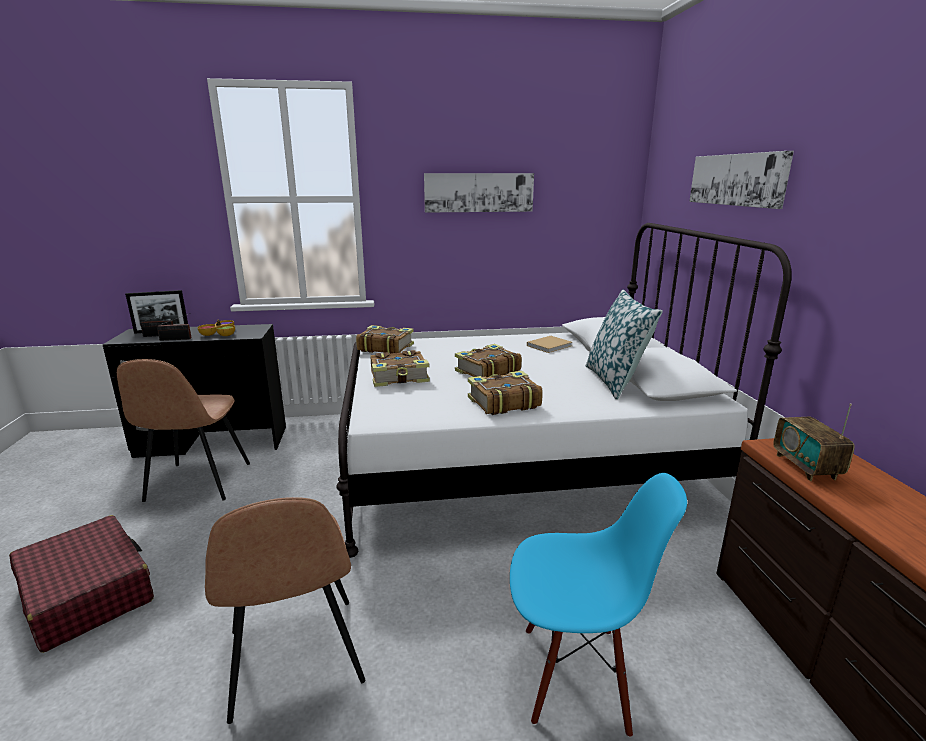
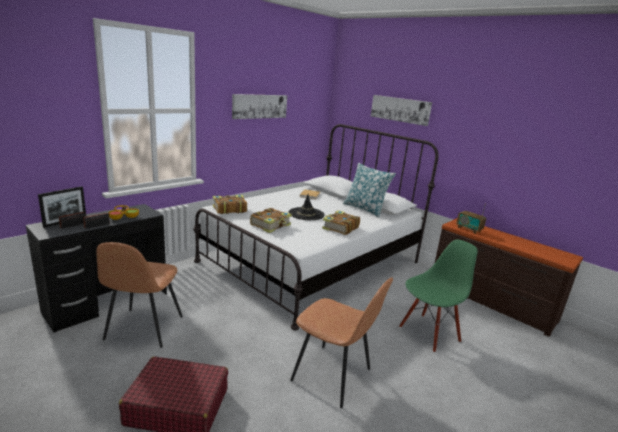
camera: 40 degrees left, 0 degrees up
brown chair [117,359,250,502] -> brown chair turned 45 degrees clockwise [97,242,183,348]
book [455,344,522,377] -> black hat [289,194,325,220]
blue chair [510,473,687,738] -> green chair [399,240,478,353]

